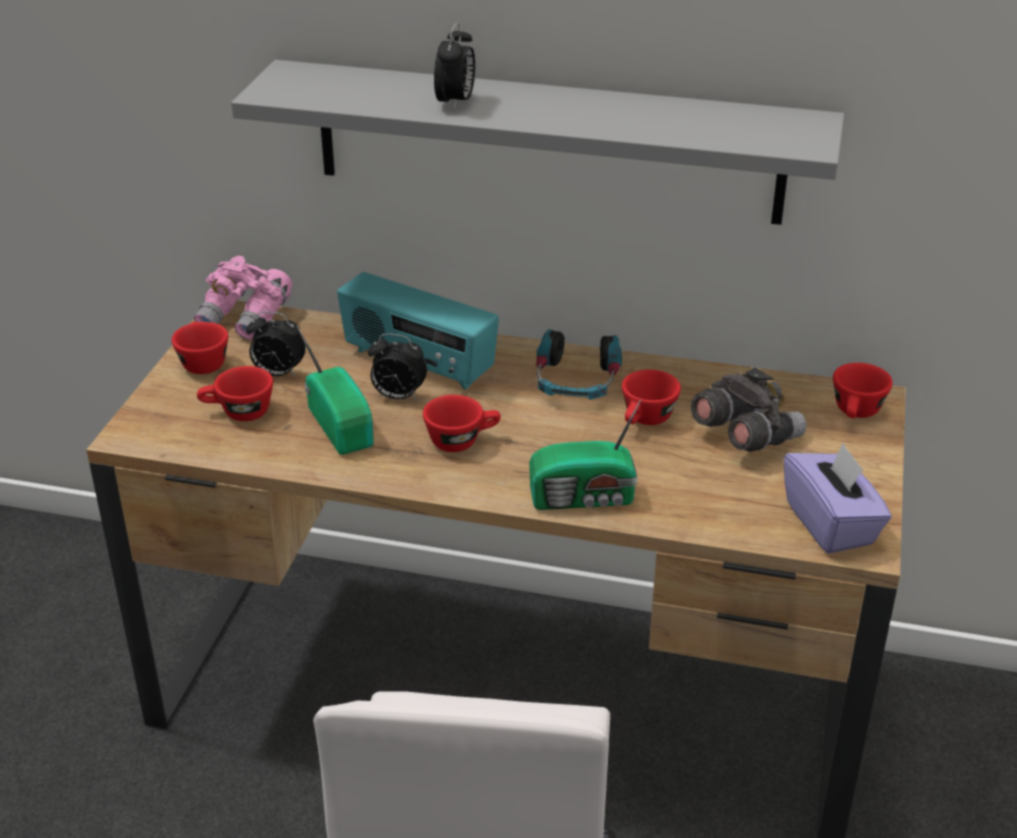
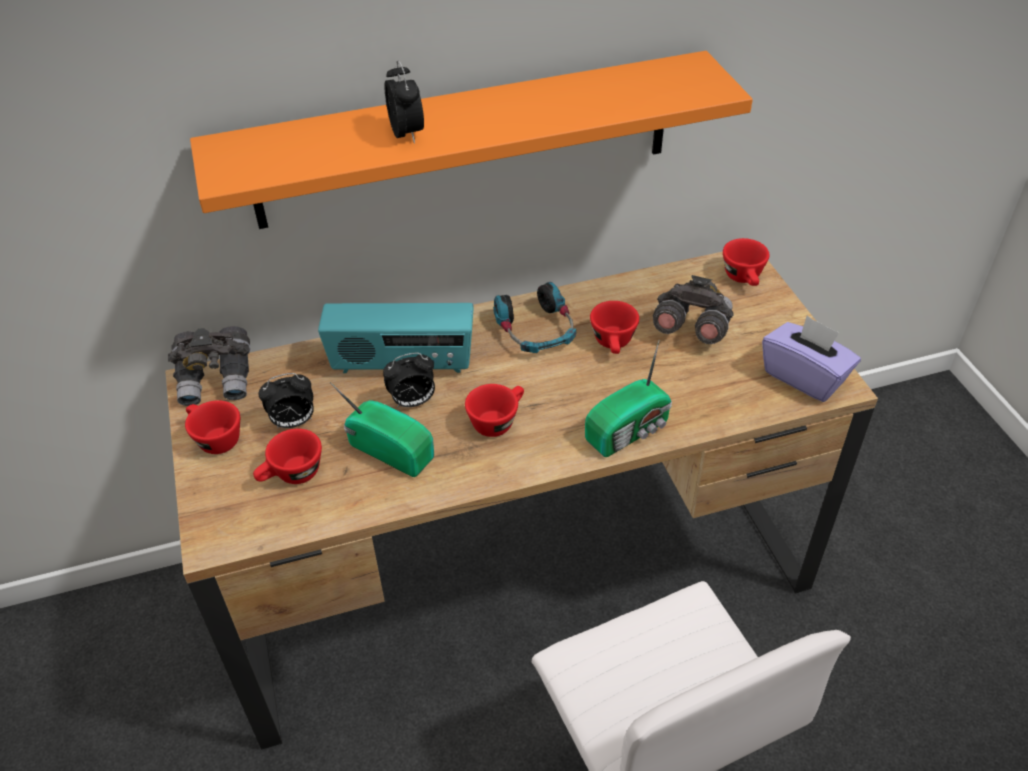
camera: 30 degrees left, 10 degrees up
pink binoculars [194,256,292,340] -> grey binoculars [168,326,250,406]
grey shelf [231,60,845,225] -> orange shelf [190,51,753,229]

